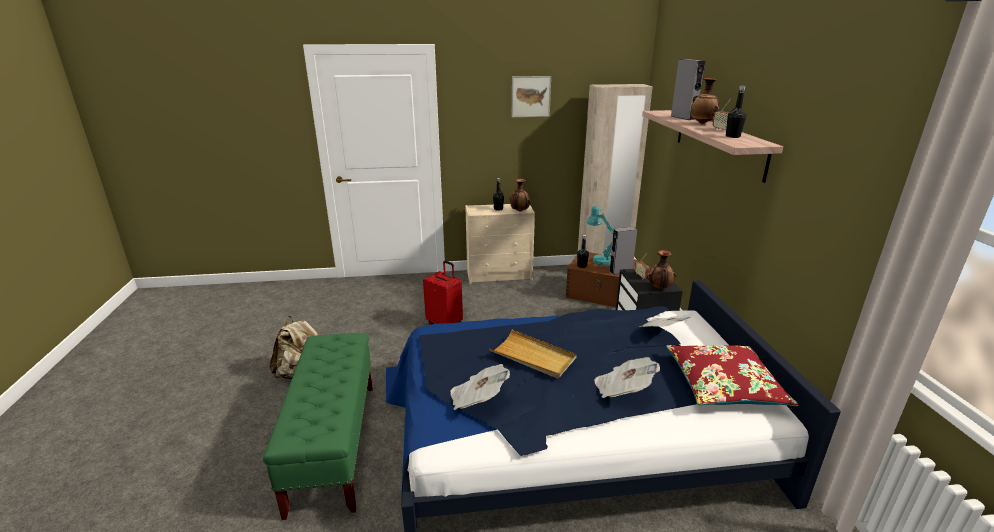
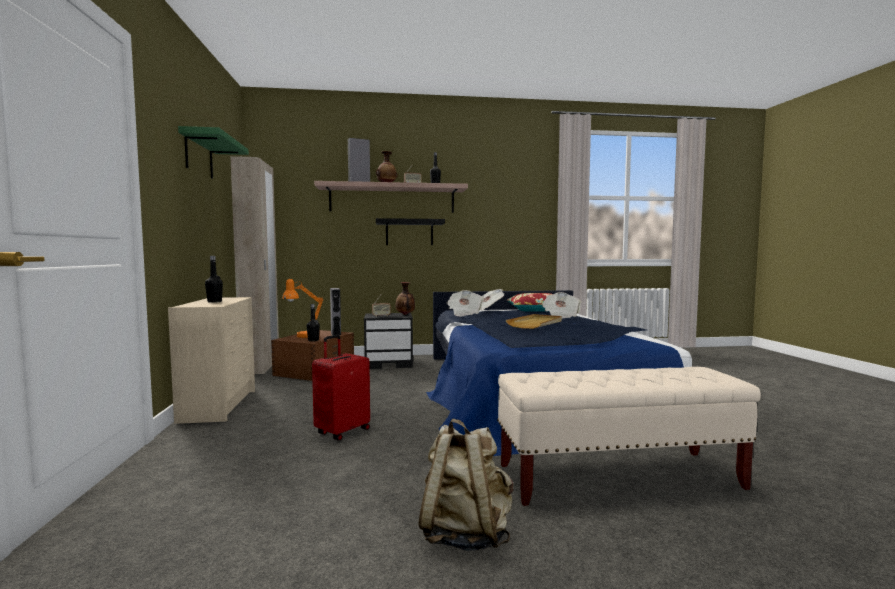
camera: 90 degrees left, 20 degrees down
green bench [263,333,373,520] -> beige bench [497,367,761,506]
newspaper [450,364,510,410] -> newspaper moved to [447,290,484,316]
vase [510,179,531,212] -> none
picture [512,76,551,118] -> green shelf [178,126,249,179]
turquoise table lamp [587,206,613,265] -> orange table lamp [282,279,323,338]
none -> black shelf [376,218,445,245]

